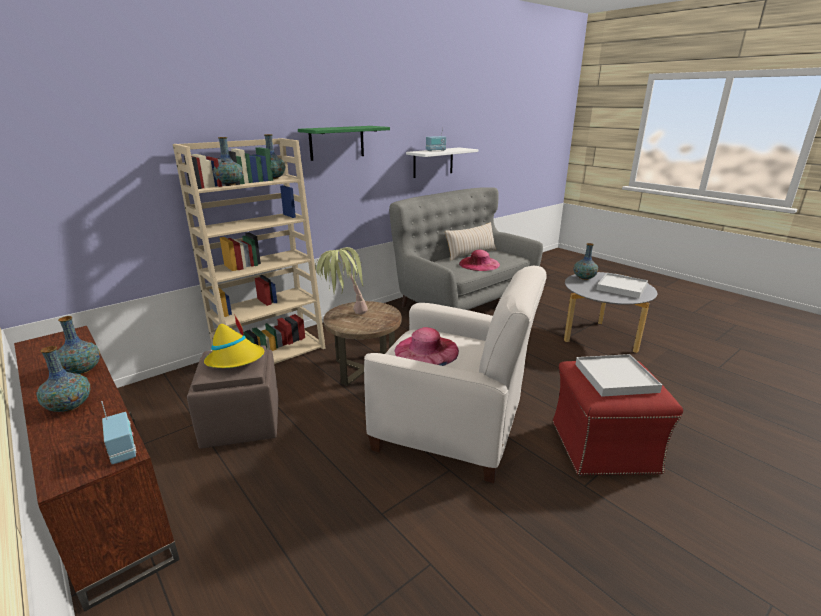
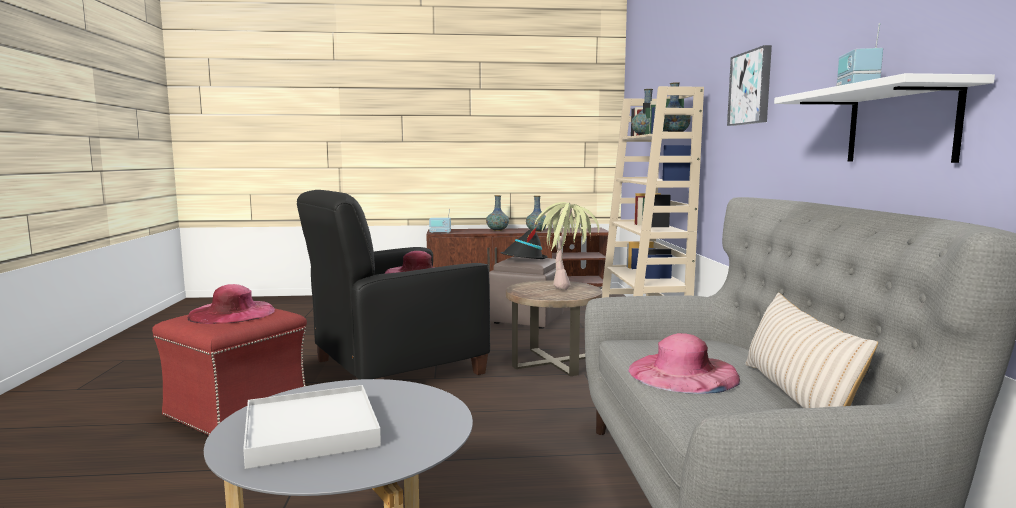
camera: 125 degrees right, 15 degrees down
yellow hat [204,314,264,368] -> black hat [500,227,548,259]
green shelf [298,126,390,161] -> picture [727,45,772,126]
white armchair [364,265,547,483] -> black armchair [297,190,490,379]
vase [573,243,598,280] -> none
white tray [575,354,662,397] -> pink hat [188,284,275,324]

